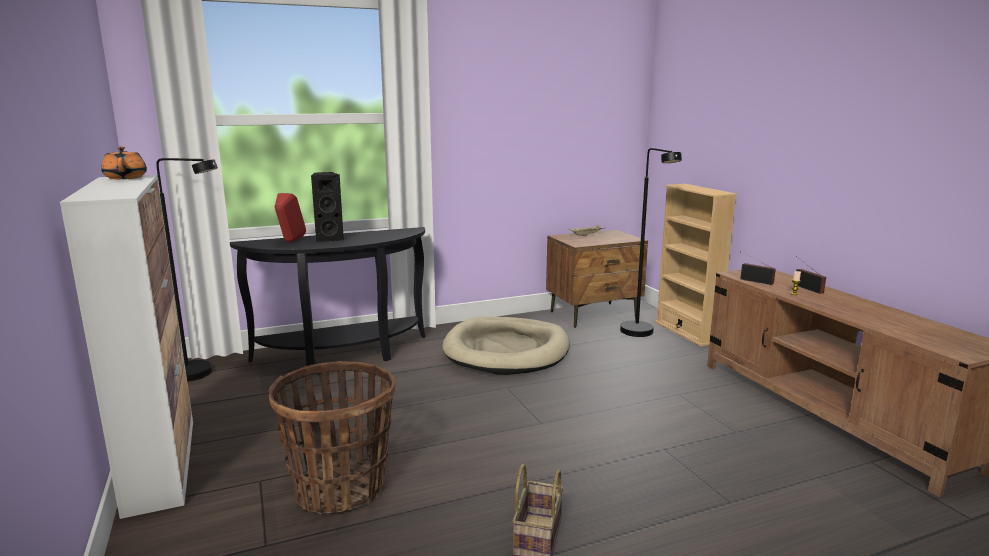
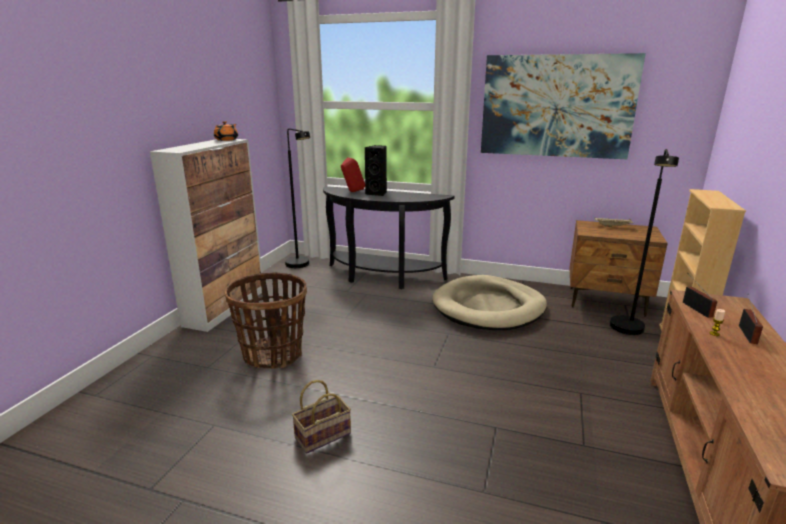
camera: 40 degrees right, 5 degrees up
none -> picture [481,53,646,159]

